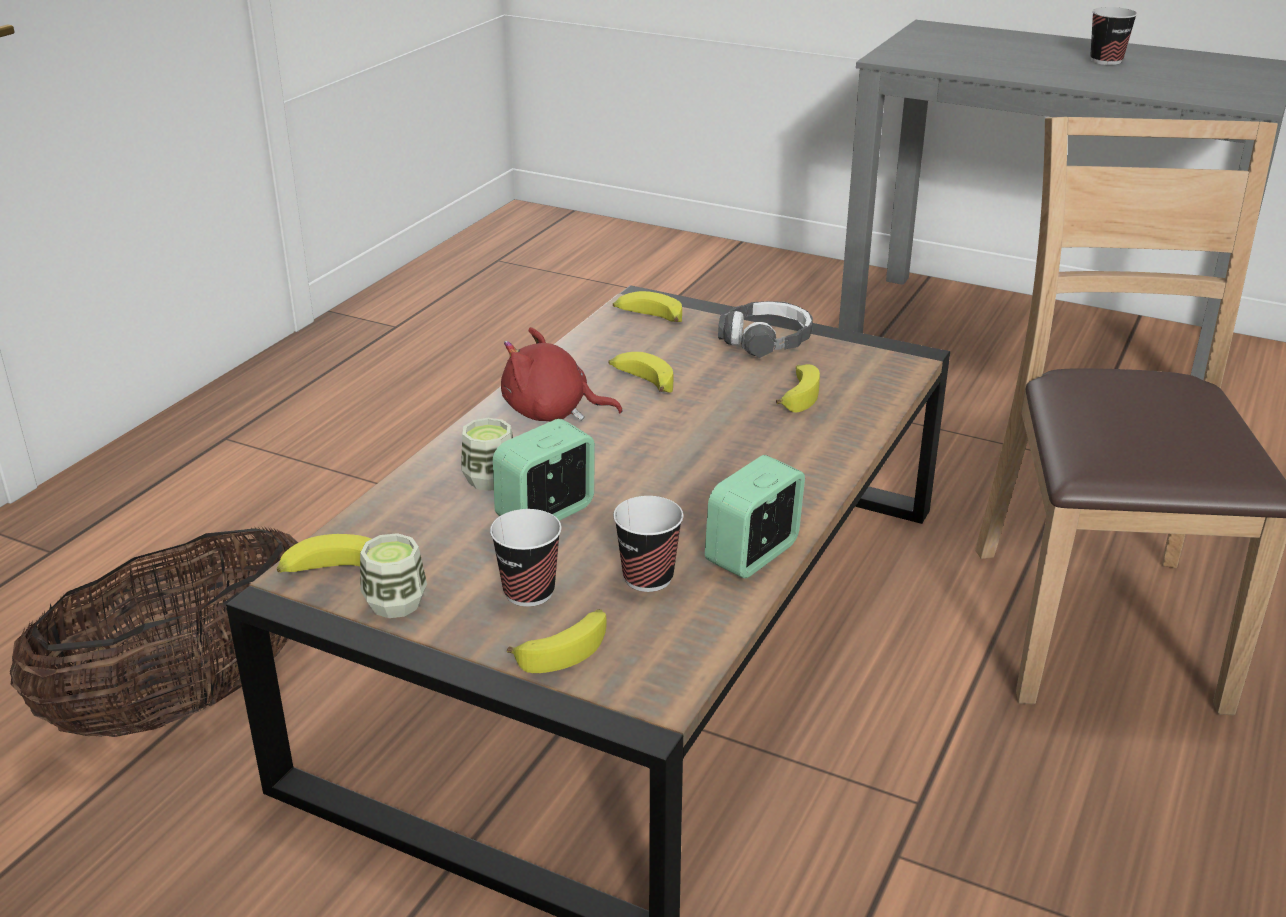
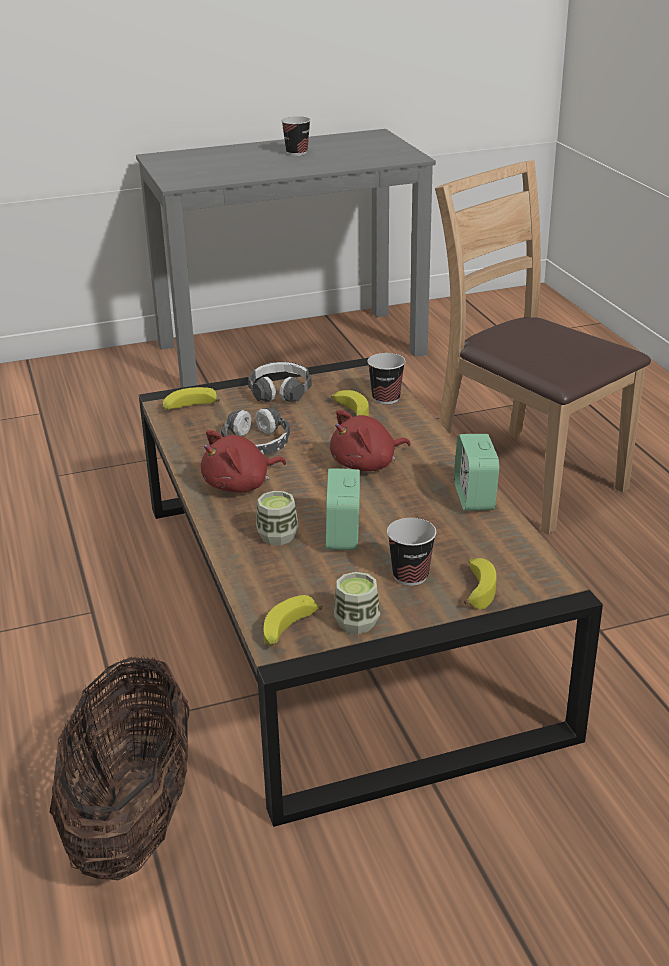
camera: 45 degrees left, 0 degrees up
banana [608,352,673,393] -> headphones [221,408,290,455]
cup [613,496,683,592] -> cup moved to [367,353,405,405]
none -> red plush toy [330,410,411,471]

